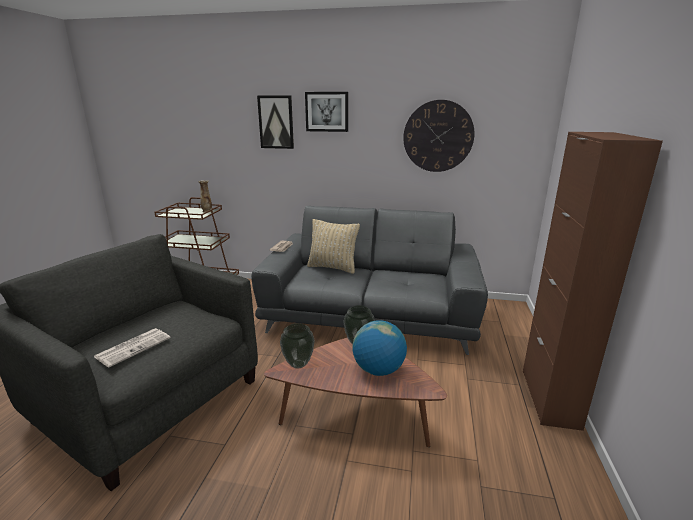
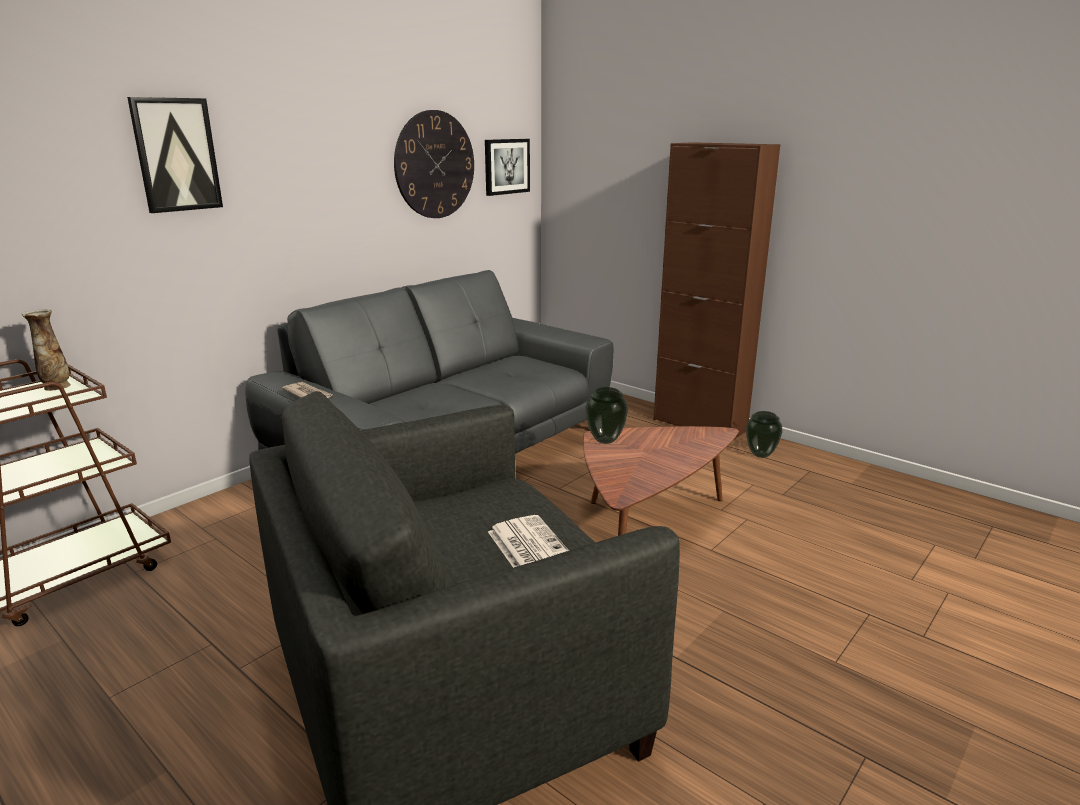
camera: 60 degrees left, 0 degrees up
vase [280,323,315,369] -> vase moved to [746,411,782,458]
picture [305,92,348,132] -> picture moved to [485,139,530,196]
beige pillow [307,219,360,274] -> none
globe [352,320,407,376] -> none

